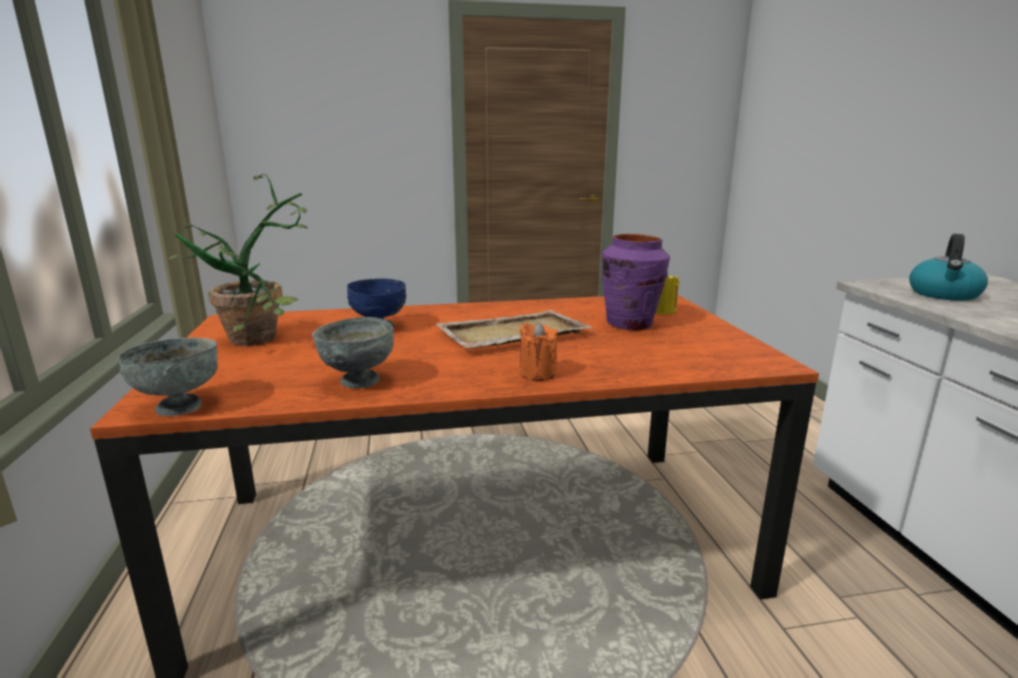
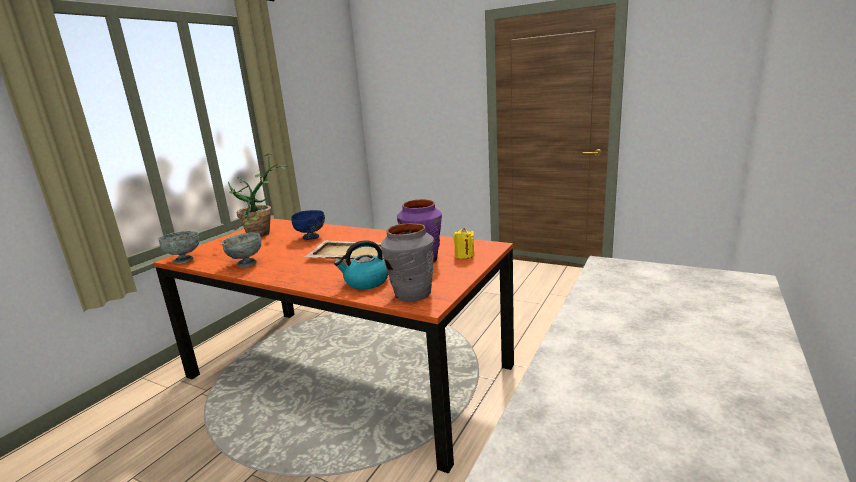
camera: 40 degrees right, 0 degrees up
orange candle [520,322,557,381] -> none
kettle [909,234,988,301] -> kettle moved to [334,240,389,290]
none -> grey vase [381,223,434,302]

